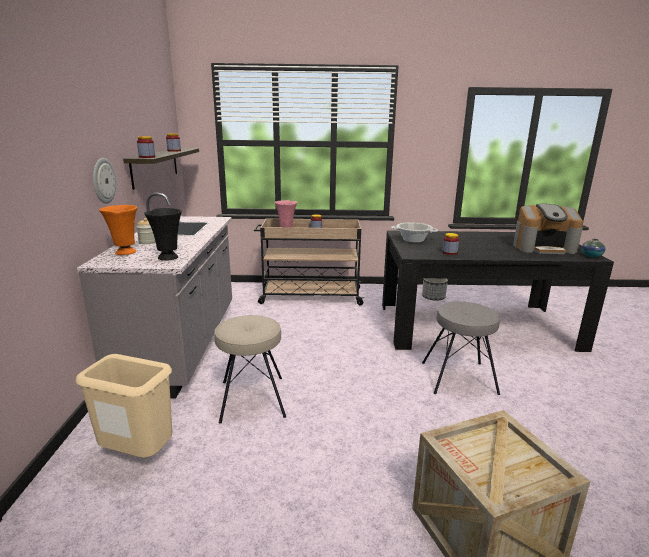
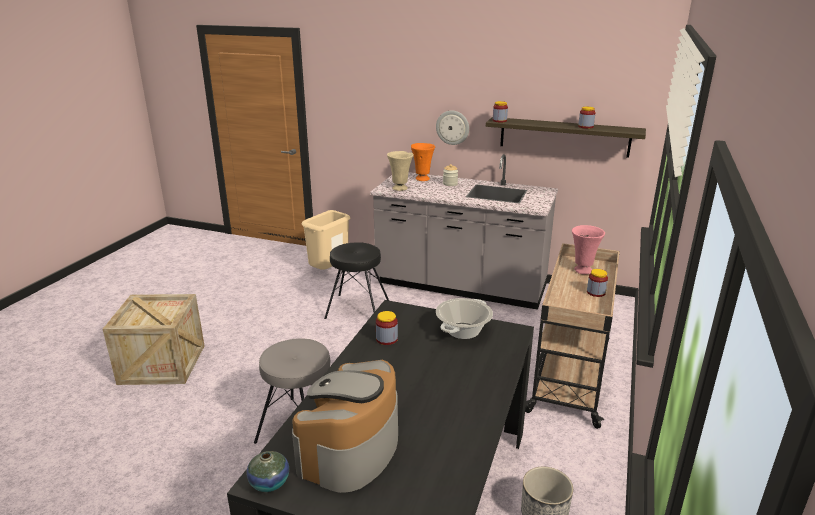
camera: 110 degrees right, 5 degrees up
black vase [144,208,182,261] -> beige vase [387,151,414,191]
beige stool [215,315,286,424] -> black stool [324,242,389,319]

